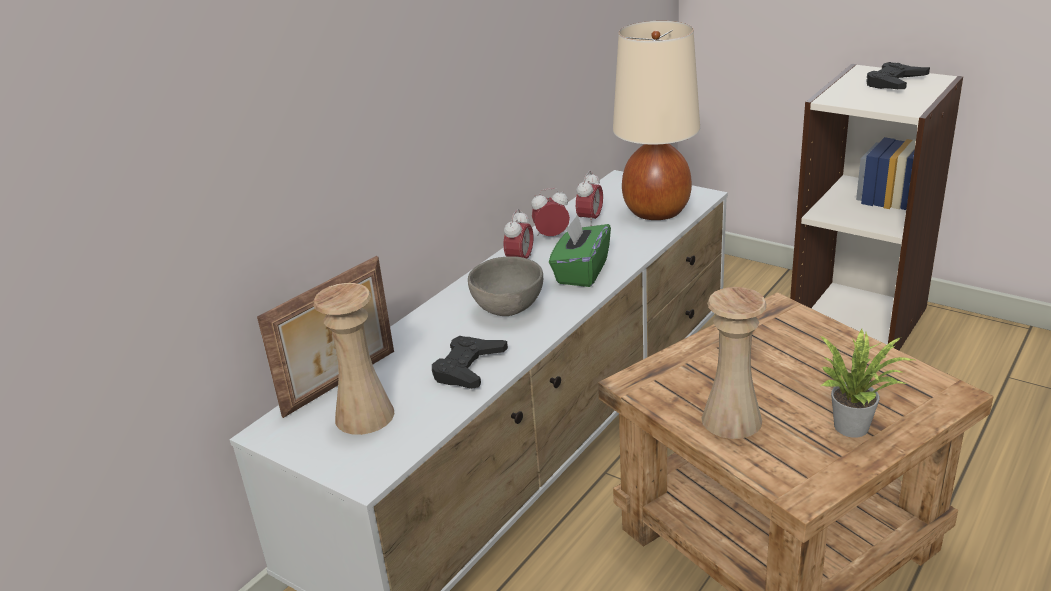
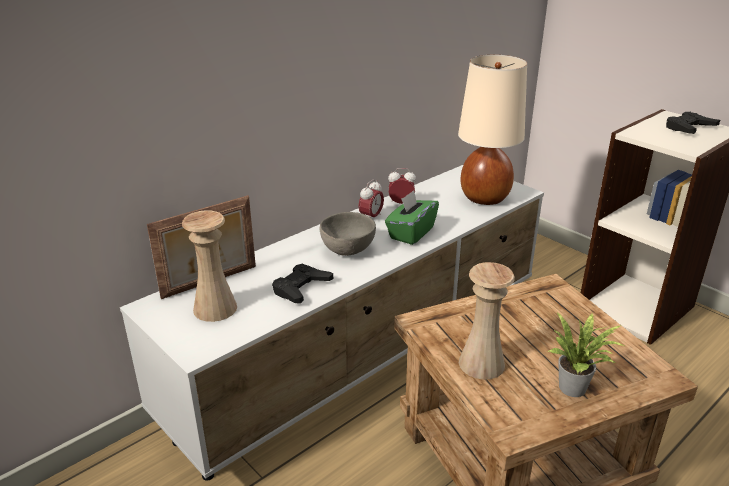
camera: 10 degrees right, 0 degrees up
alarm clock [576,171,603,226] -> none

